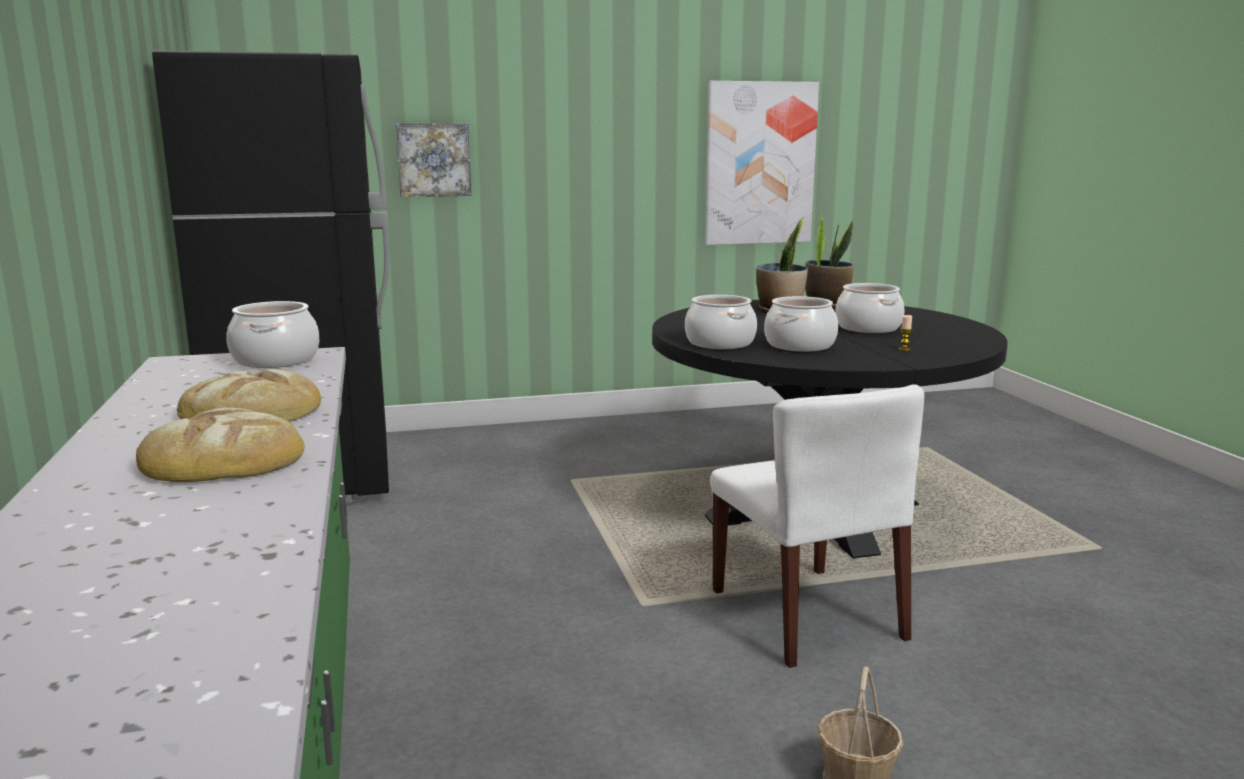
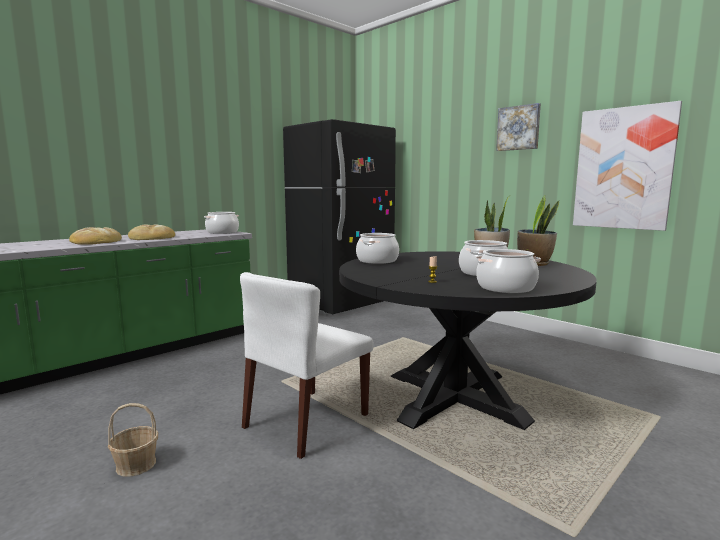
camera: 60 degrees right, 5 degrees down
picture [396,123,471,197] -> picture moved to [496,103,541,151]
cooking pot [764,296,838,352] -> cooking pot moved to [475,249,541,293]

